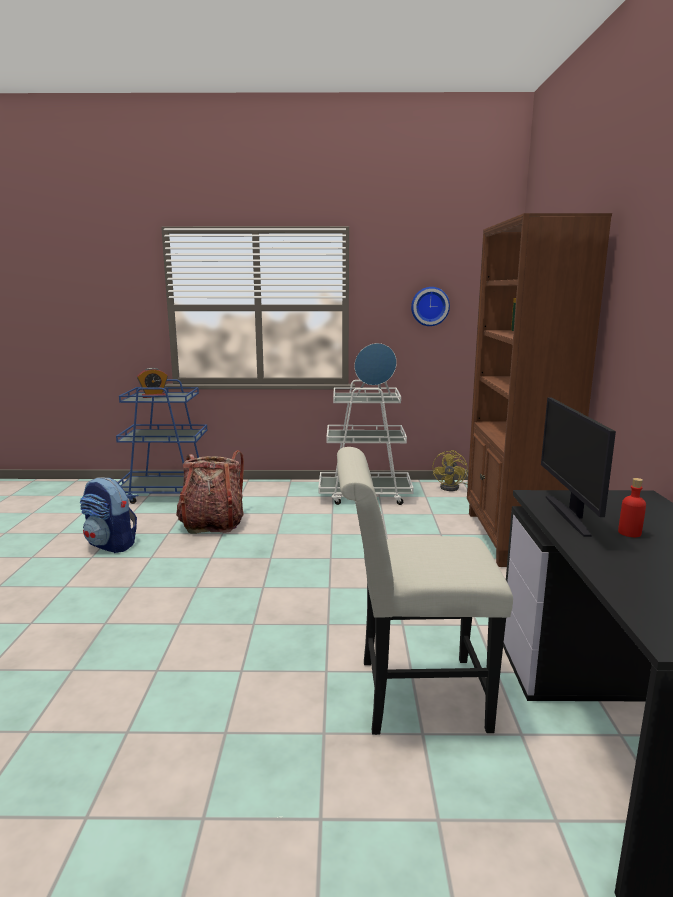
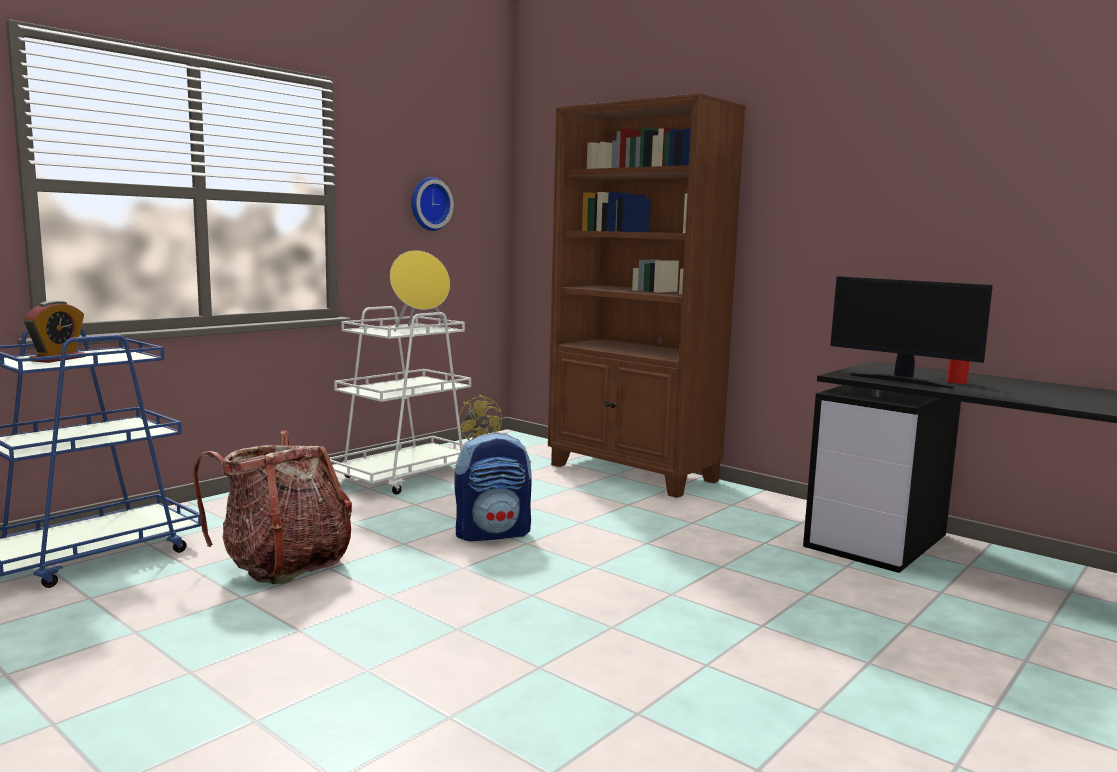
camera: 50 degrees left, 5 degrees down
backpack [80,477,137,553] -> backpack moved to [454,432,532,541]
white chair [337,447,513,735] -> none
blue speaker [354,343,397,400] -> yellow speaker [390,250,450,331]

